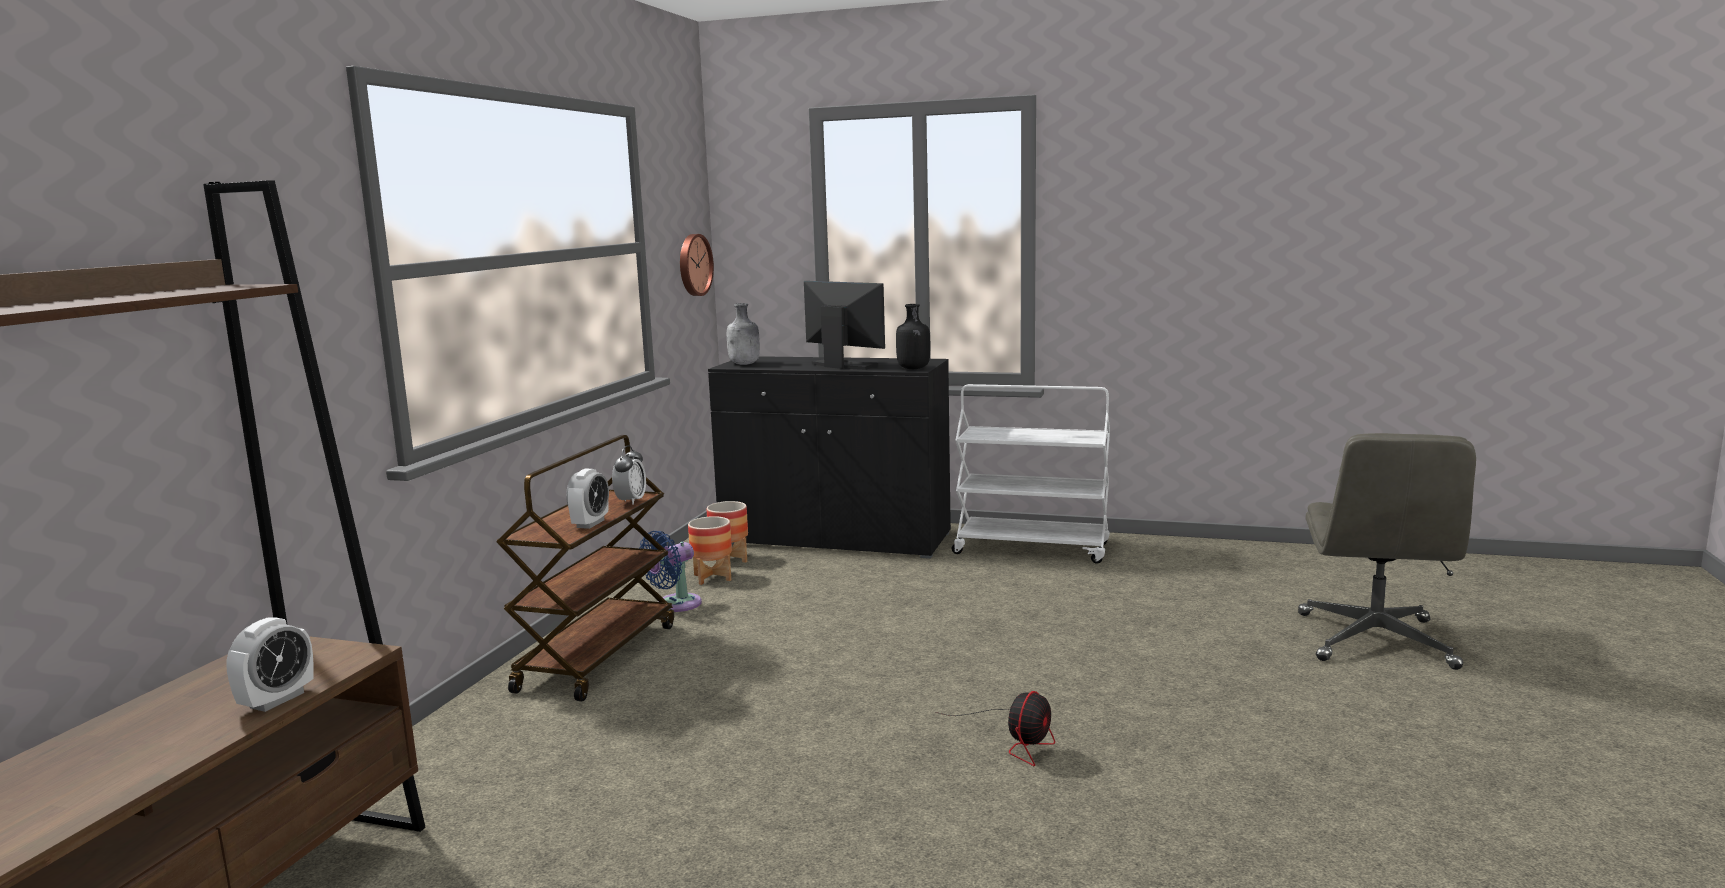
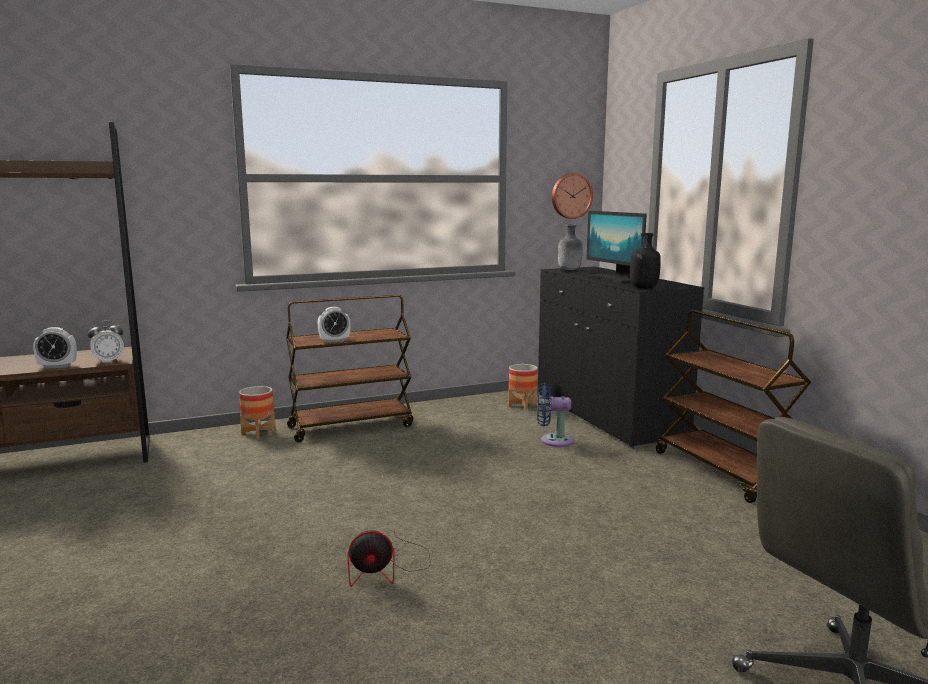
camera: 50 degrees right, 0 degrees up
alarm clock [612,445,646,505] -> alarm clock moved to [88,320,124,364]
blue fan [639,531,702,612] -> blue fan moved to [537,382,574,447]
planter [688,516,732,585] -> planter moved to [239,386,276,439]
monitor [804,281,885,370] -> monitor turned 150 degrees clockwise [587,211,647,284]
white cart [952,384,1110,564] -> brown cart [656,310,811,503]

